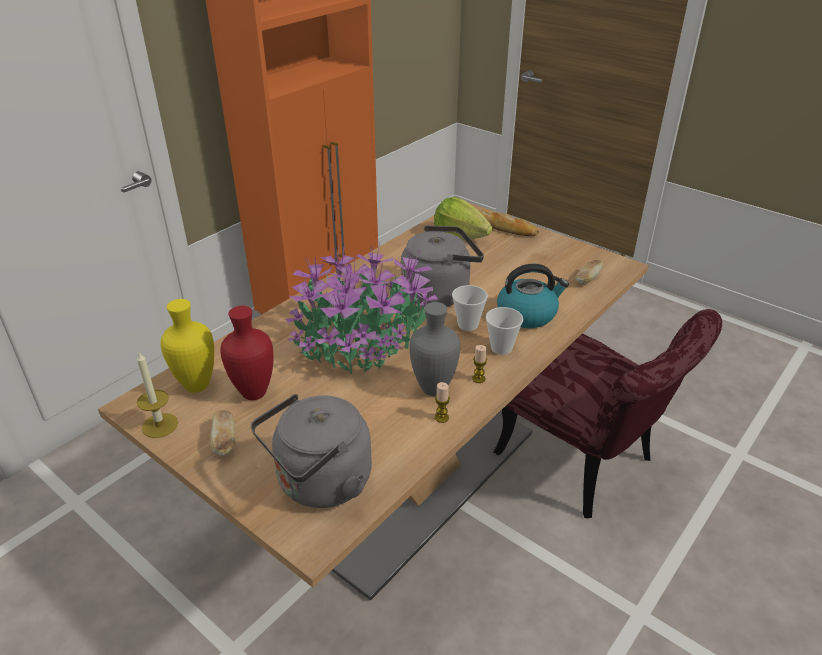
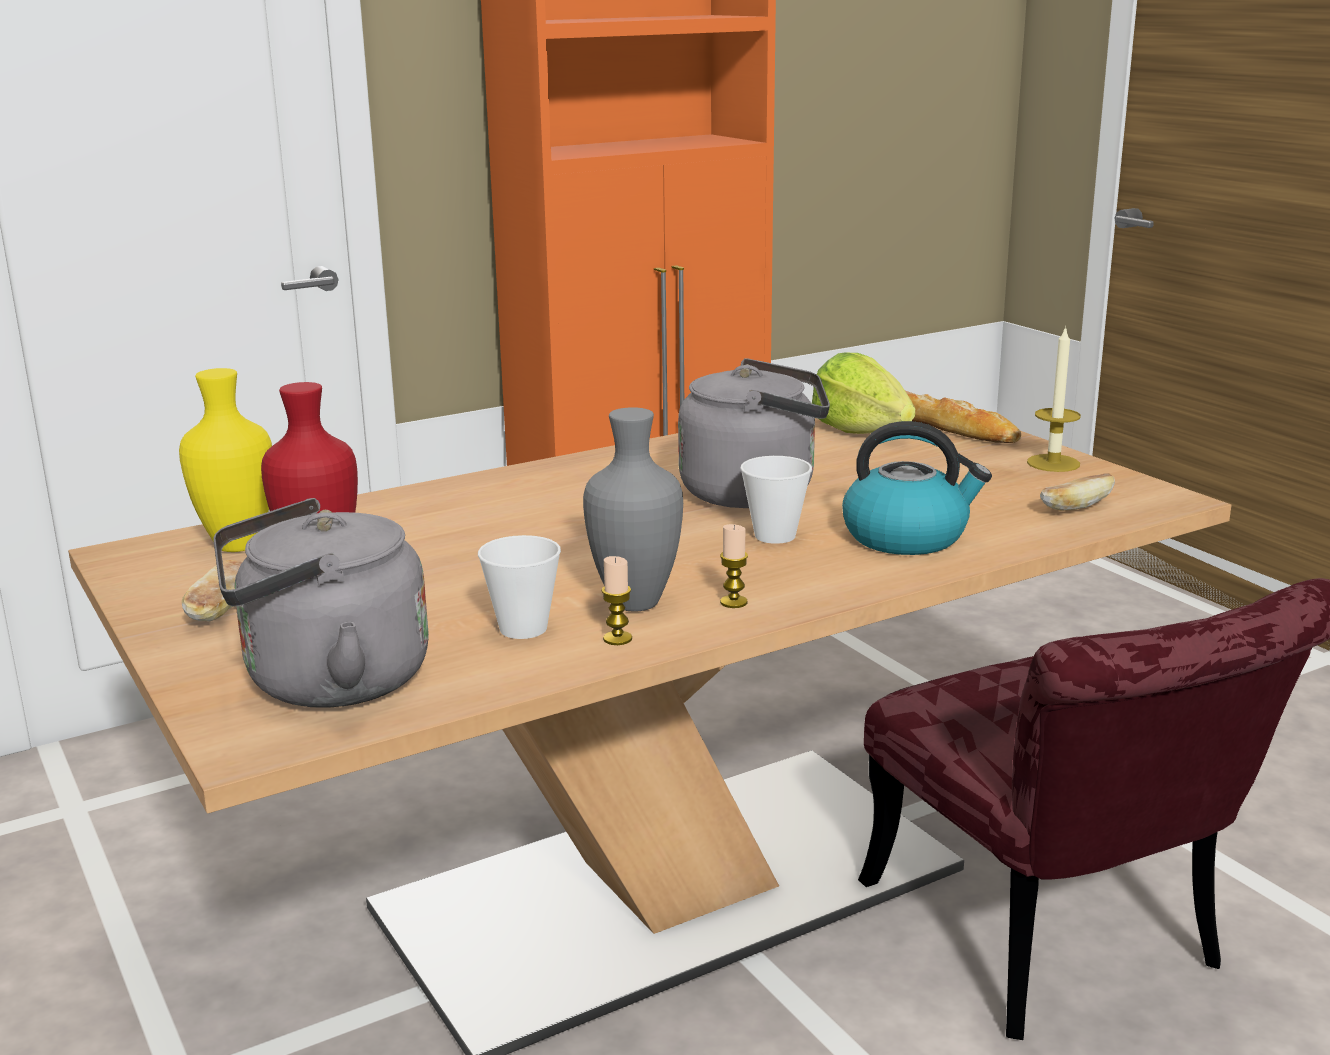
camera: 20 degrees right, 15 degrees down
candle [137,352,178,438] -> candle moved to [1027,326,1081,472]
potted plant [286,243,438,374] -> none
cup [486,307,523,355] -> cup moved to [478,535,561,639]

